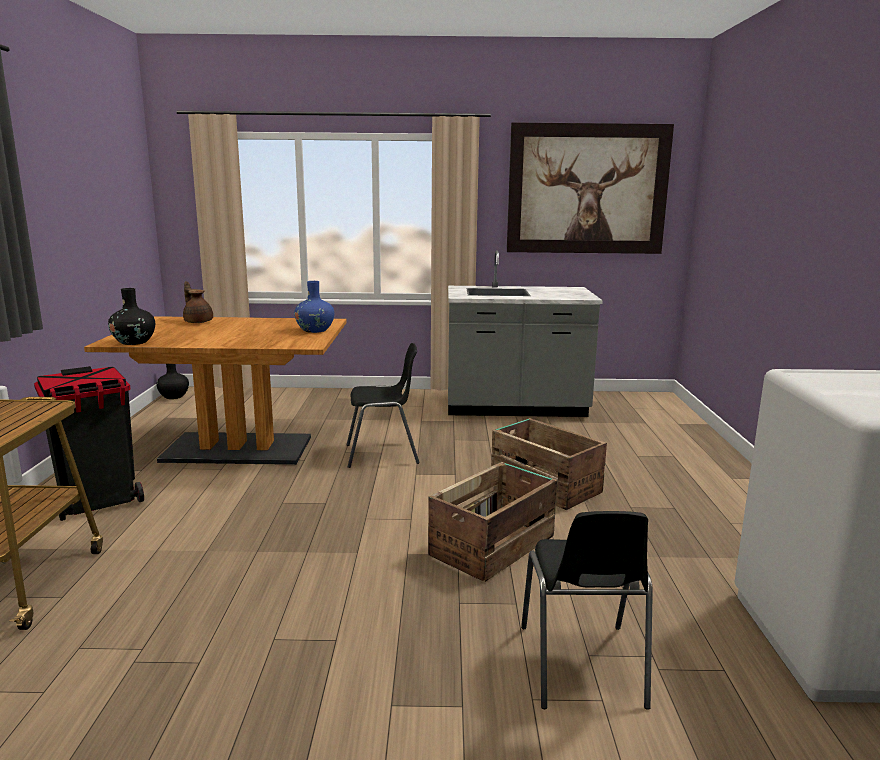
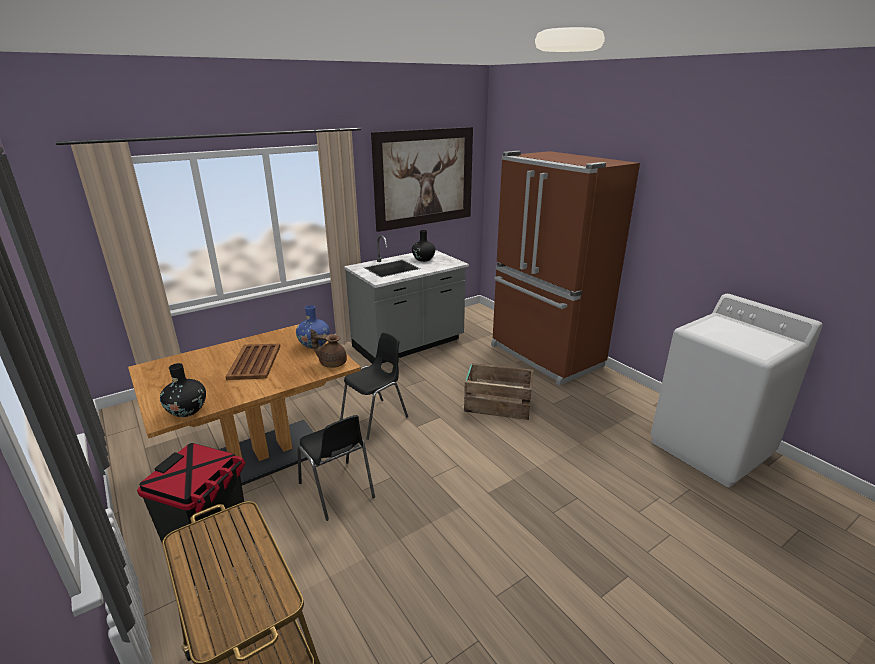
camera: 35 degrees left, 10 degrees up
black vase [156,364,189,399] -> black vase moved to [412,230,435,262]
brown teapot [183,281,213,323] -> brown teapot moved to [310,329,347,368]
crate [428,462,557,582] -> none
black chair [521,511,653,710] -> black chair moved to [297,415,375,521]
none -> brown tray [226,343,280,380]
none -> brown fridge [491,151,640,386]

